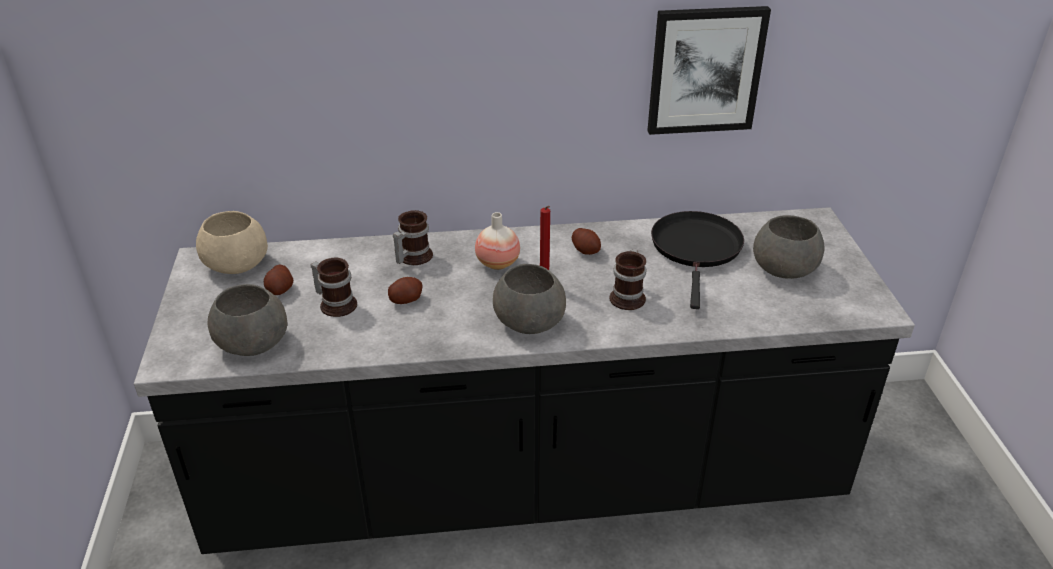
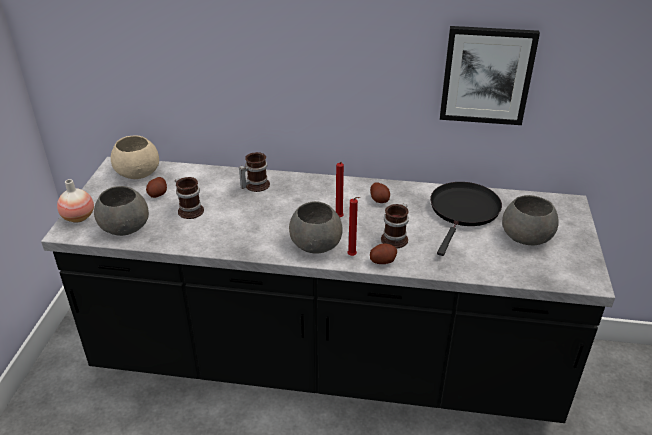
camera: 15 degrees right, 0 degrees up
potato [388,277,423,304] -> potato moved to [370,244,397,264]
vase [475,212,520,270] -> vase moved to [57,179,94,223]
none -> red candle [348,197,361,256]

